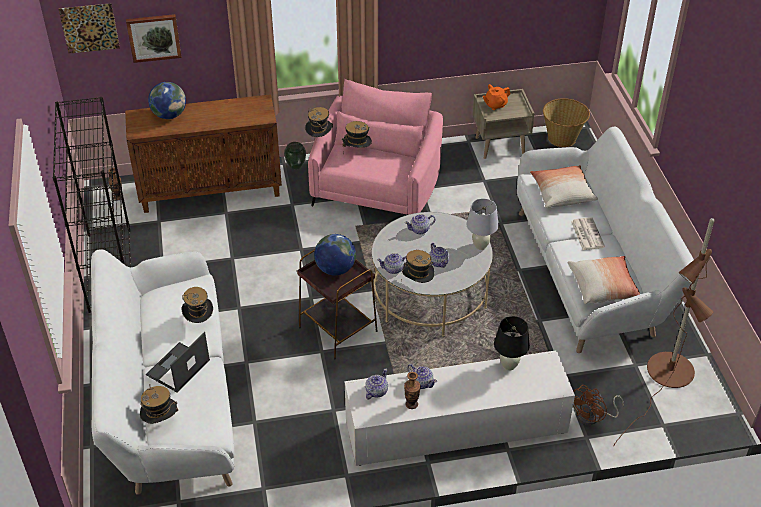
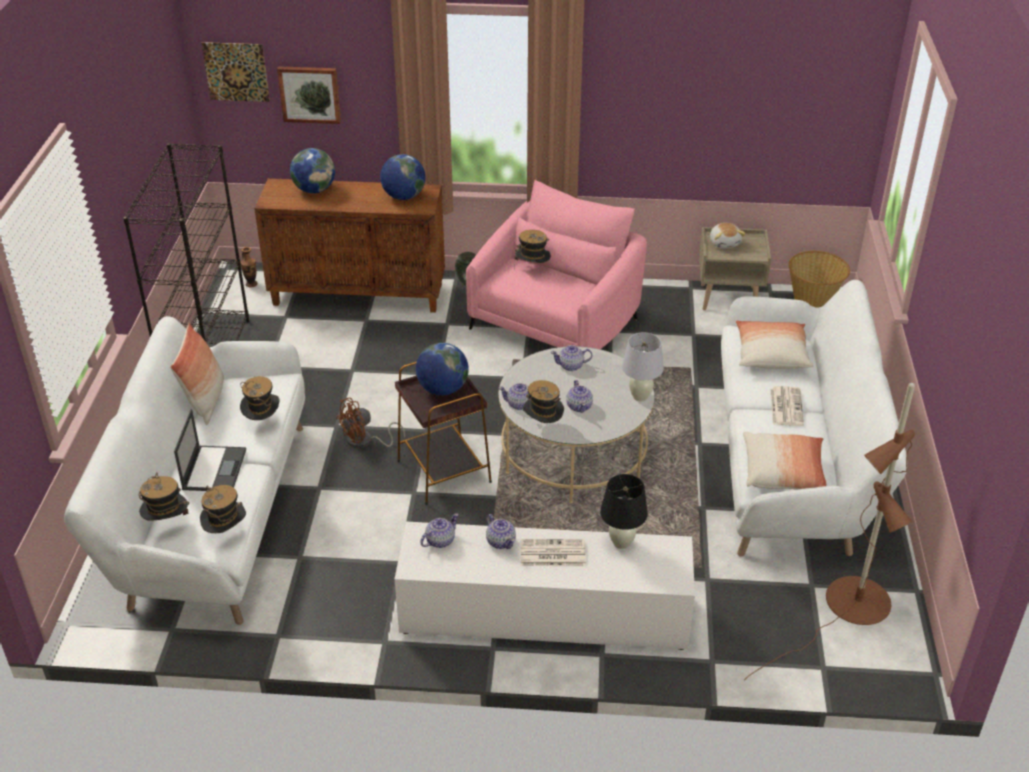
camera: 15 degrees right, 5 degrees down
laptop [146,332,210,393] -> laptop turned 135 degrees clockwise [174,409,246,491]
hat [305,107,333,137] -> hat moved to [200,485,246,533]
vase [404,372,421,409] -> none
orange teapot [483,84,510,110] -> plush toy [710,223,745,248]
brown fan [573,385,624,425] -> brown fan moved to [336,397,405,449]
none -> pillow [170,323,224,425]
none -> globe [380,154,426,200]
none -> newspaper [521,539,586,566]

